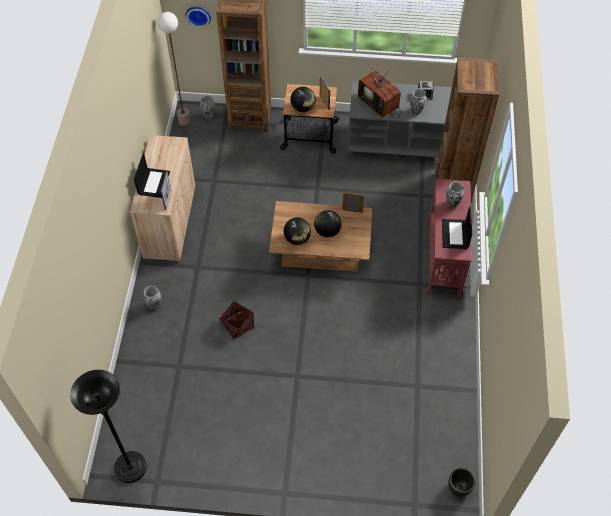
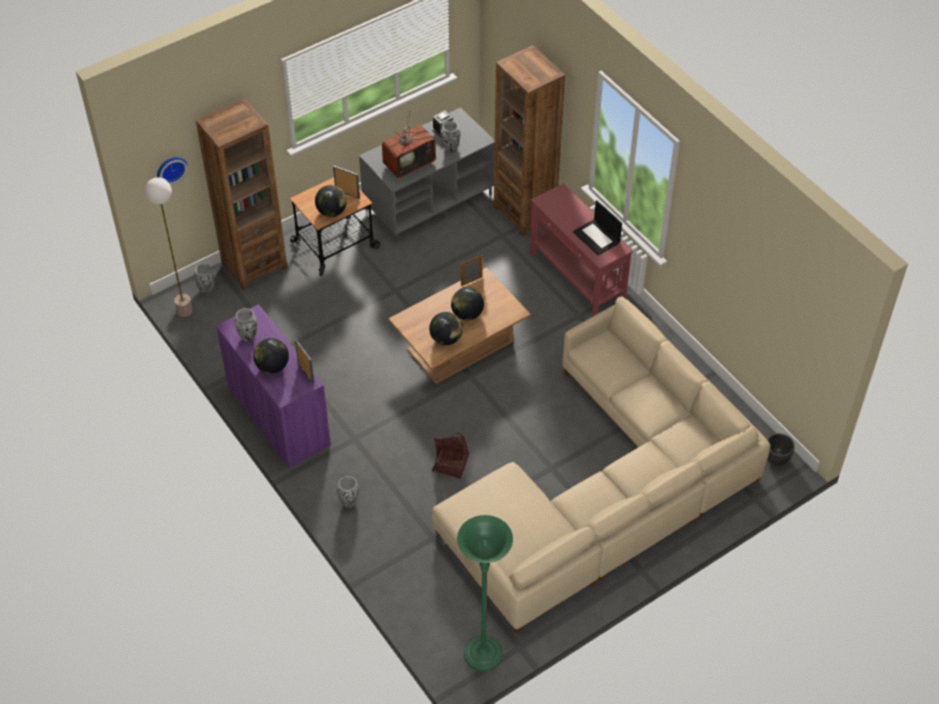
camera: 40 degrees left, 5 degrees down
black floor lamp [70,370,147,483] -> green floor lamp [457,515,513,672]
beige cabinet [130,135,195,261] -> purple cabinet [216,304,331,468]
laptop [134,153,170,198] -> globe [253,338,289,374]
television [358,63,401,118] -> television turned 45 degrees counterclockwise [382,112,436,178]
vase [446,181,464,208] -> vase moved to [235,308,257,342]
none -> beige sofa [432,297,770,632]

